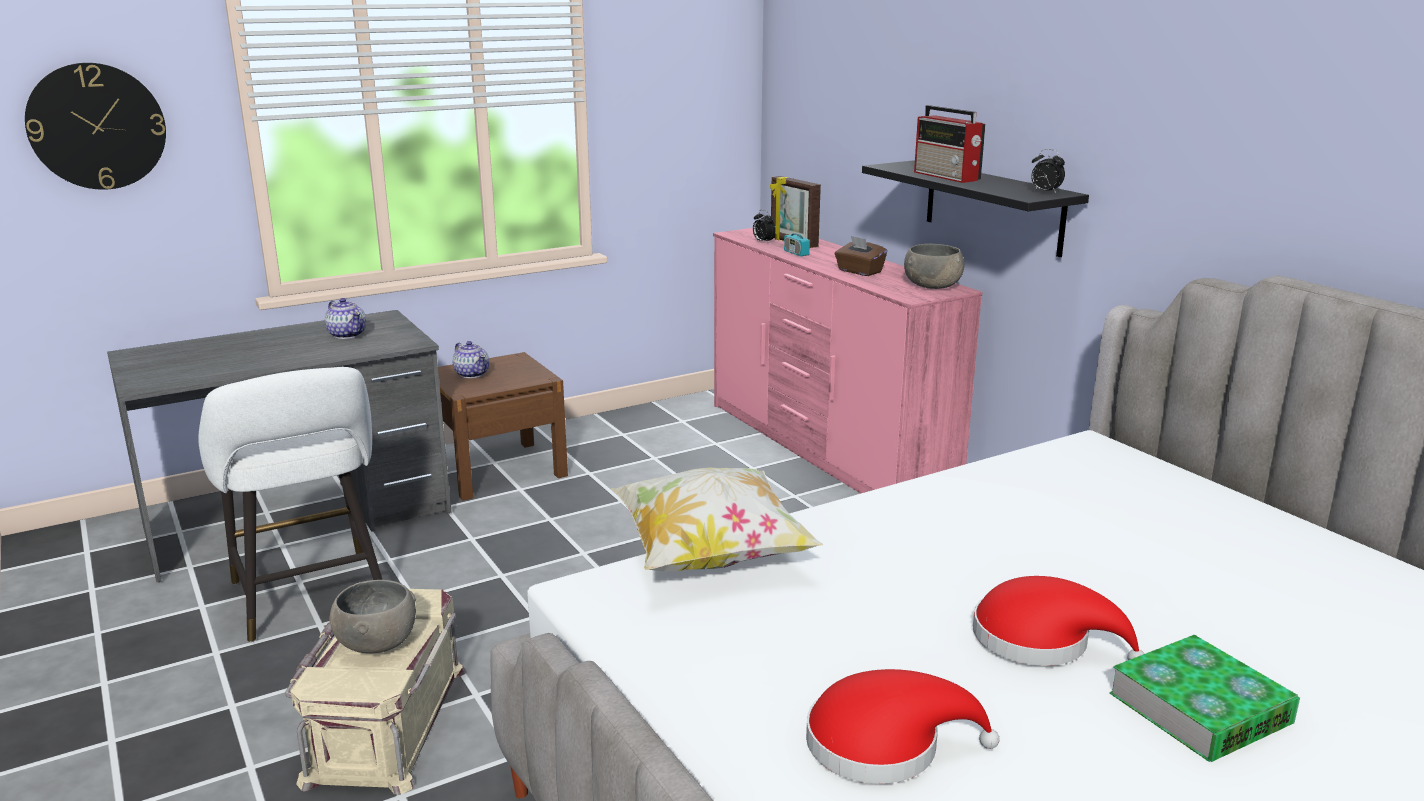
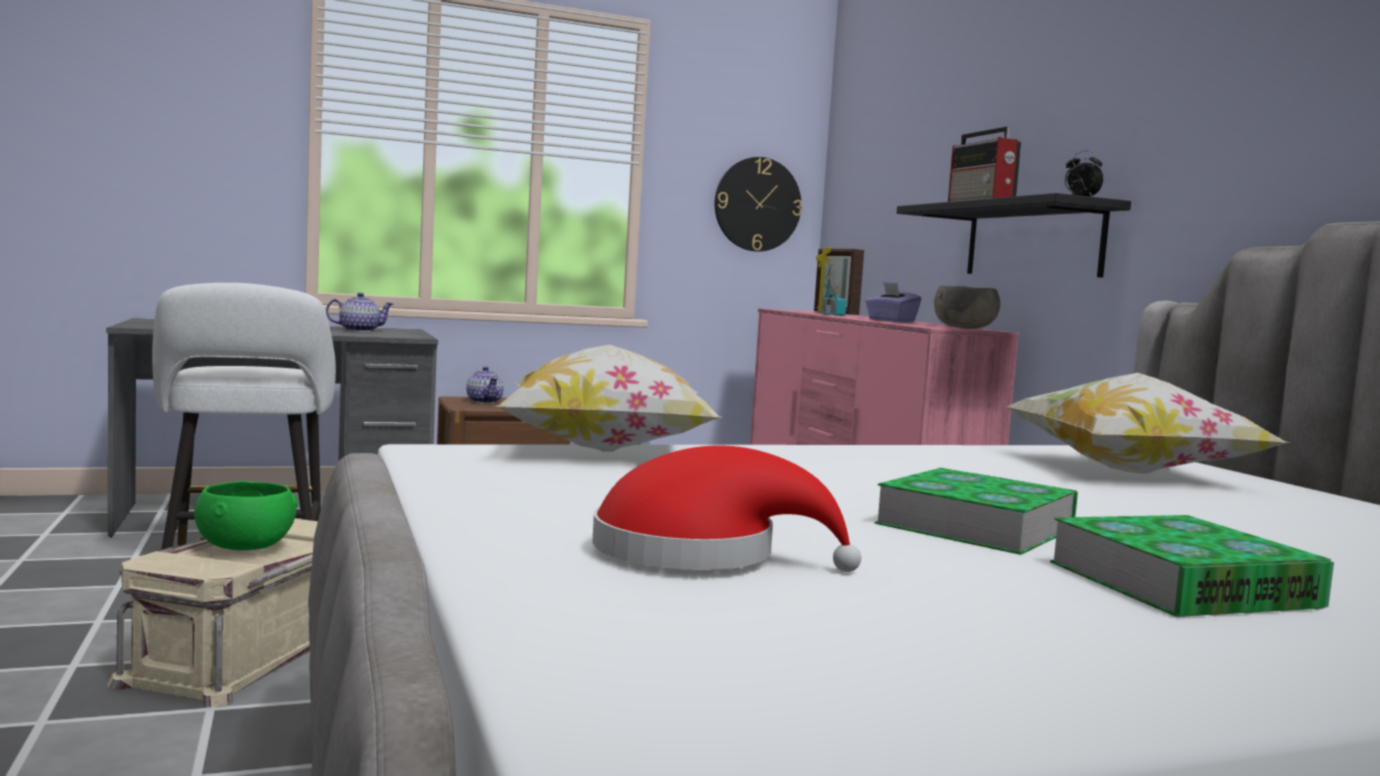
camera: 10 degrees right, 15 degrees down
wall clock [25,63,166,190] -> wall clock moved to [714,157,802,252]
teapot [325,298,366,339] -> teapot turned 75 degrees counterclockwise [326,293,393,332]
grey bowl [329,580,416,653] -> green bowl [194,481,298,551]
alarm clock [753,210,776,243] -> none
brown tissue box [835,236,887,276] -> purple tissue box [865,282,921,322]
red hat [973,576,1145,666] -> book [875,468,1078,555]
none -> pillow [1005,373,1290,474]

